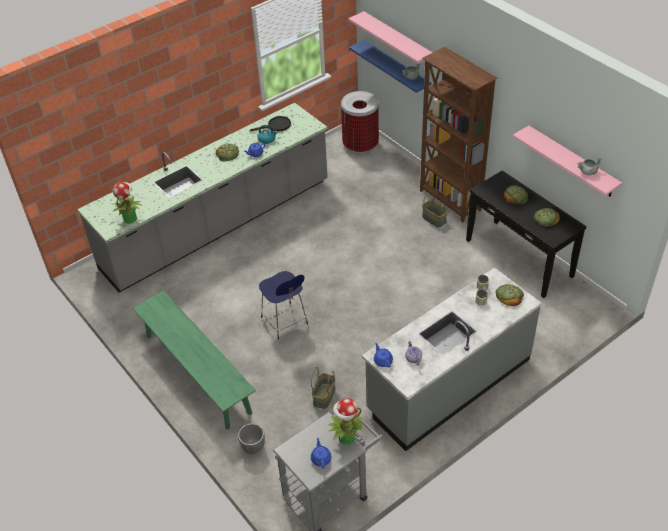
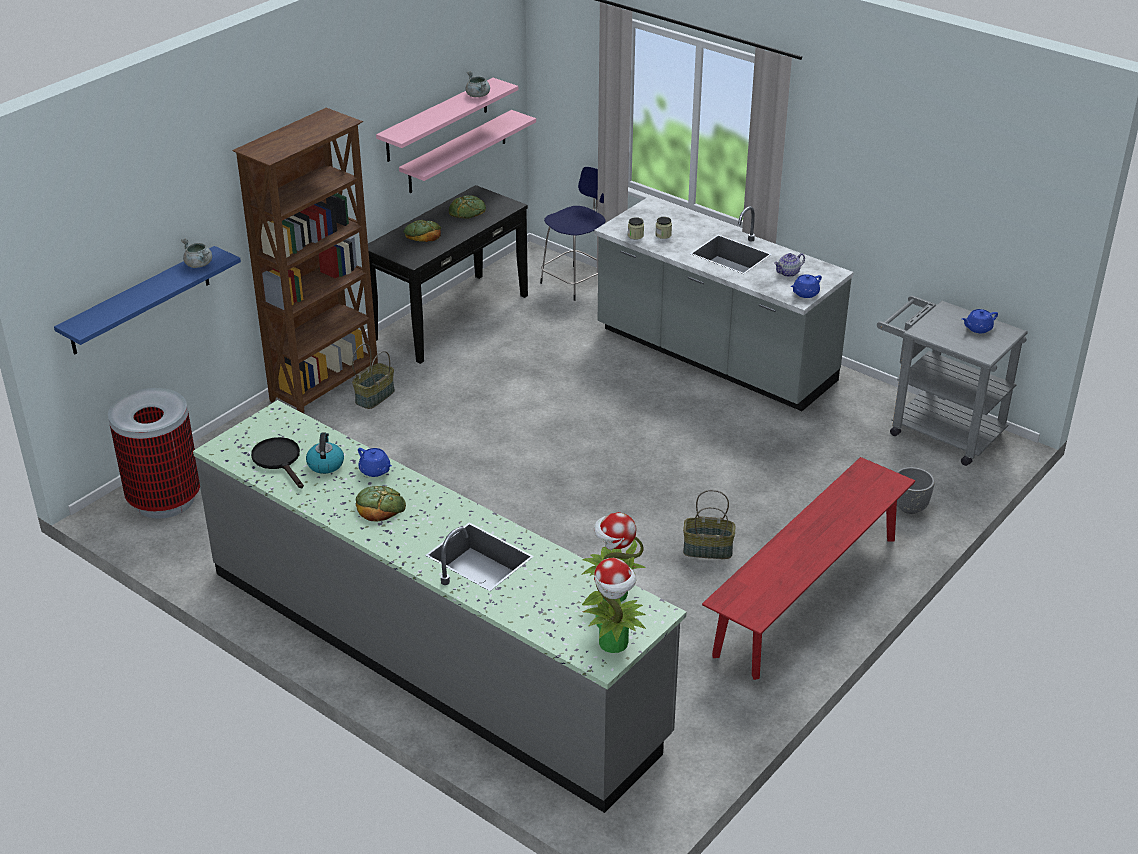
camera: 105 degrees left, 10 degrees down
green bench [133,290,256,430] -> red bench [702,457,915,680]
blue stool [259,271,308,339] -> blue stool moved to [540,167,606,301]
basket [311,367,335,409] -> basket moved to [683,490,735,559]
potted plant [328,398,364,445] -> potted plant moved to [582,558,646,653]
pink shelf [349,11,433,63] -> pink shelf moved to [399,110,536,193]
bread [496,284,524,306] -> none

